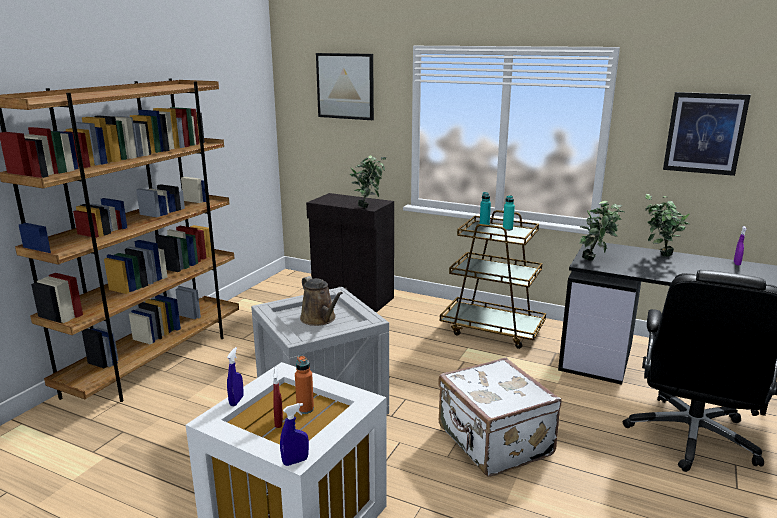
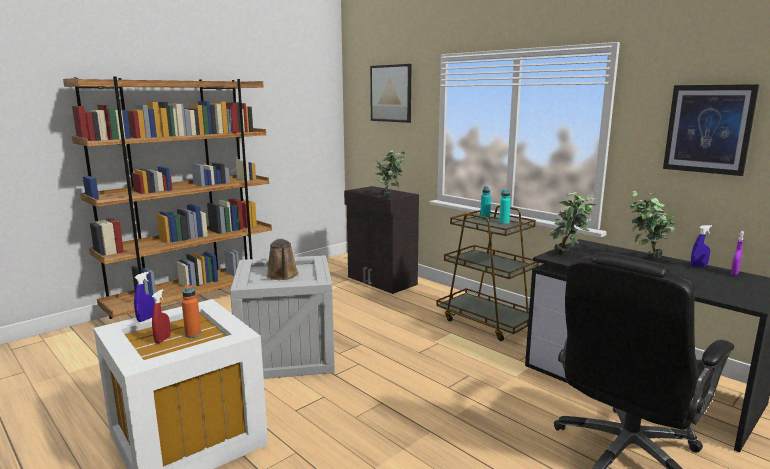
camera: 20 degrees right, 5 degrees down
blue spray bottle [280,403,309,466] -> blue spray bottle moved to [691,225,712,267]
white suitcase [438,358,561,477] -> none

